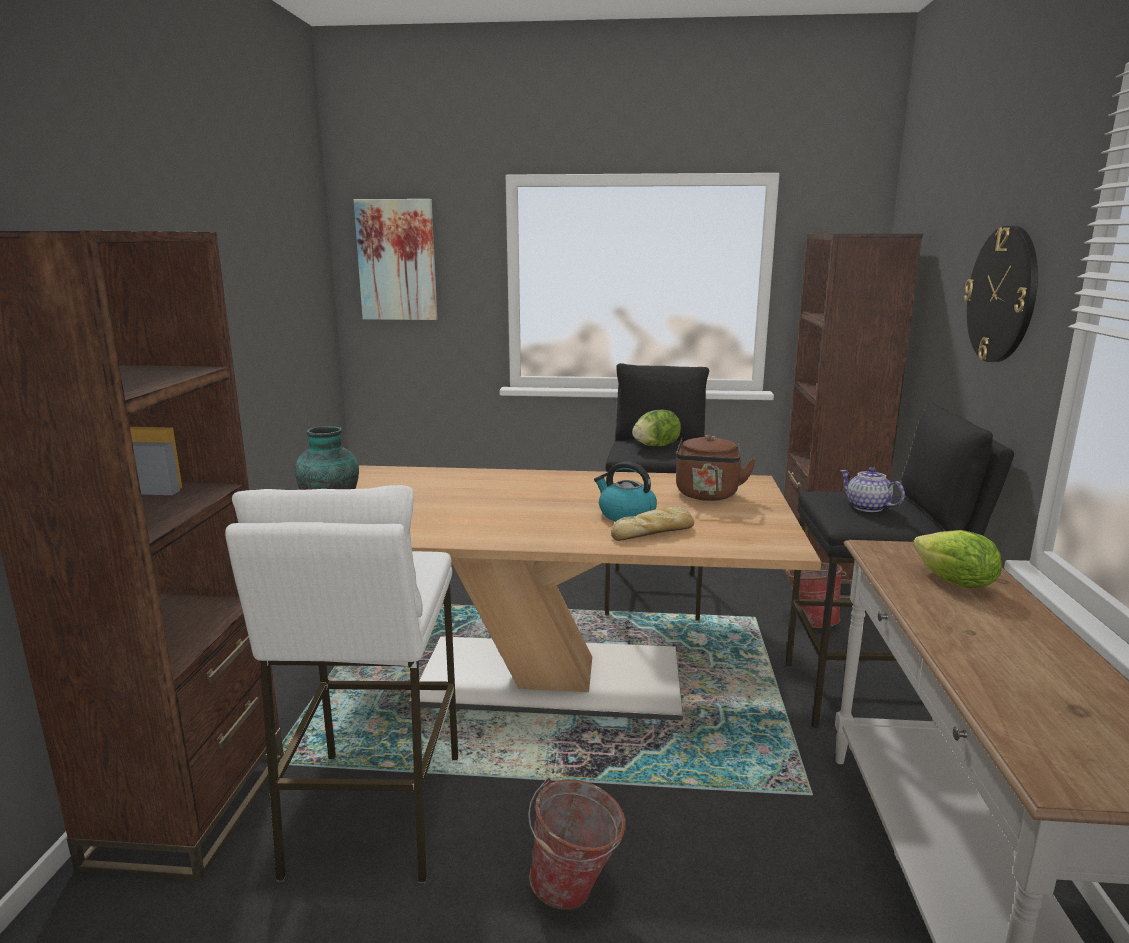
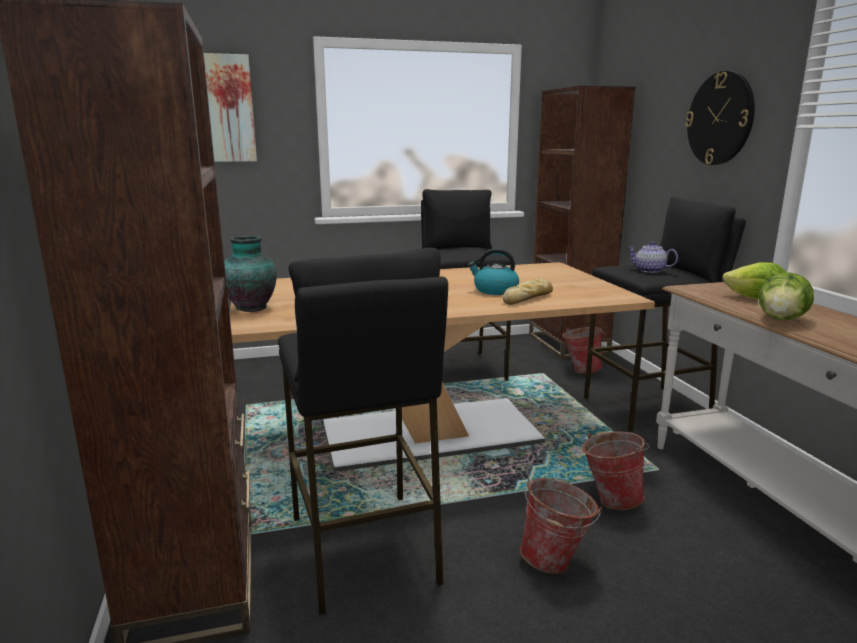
camera: 20 degrees left, 0 degrees up
white stool [225,485,458,883] -> black stool [278,248,448,615]
lettuce [632,410,681,447] -> lettuce moved to [759,272,814,320]
brown kettle [676,435,756,501] -> none
none -> bucket [582,432,650,510]

